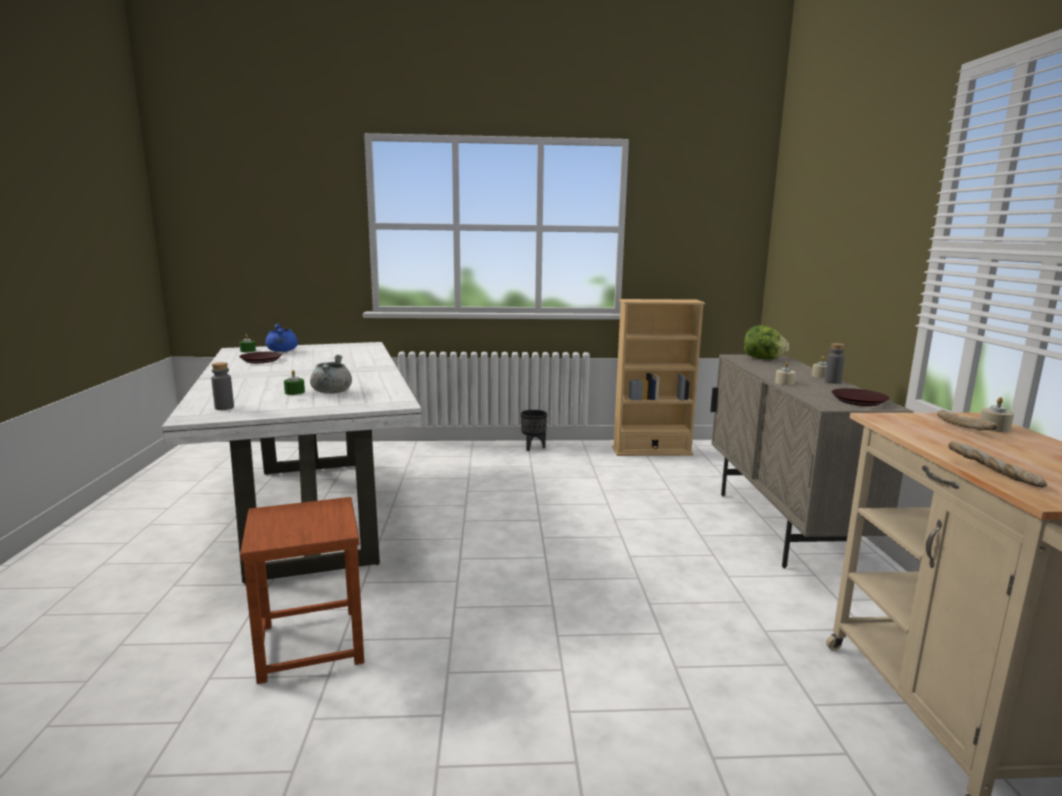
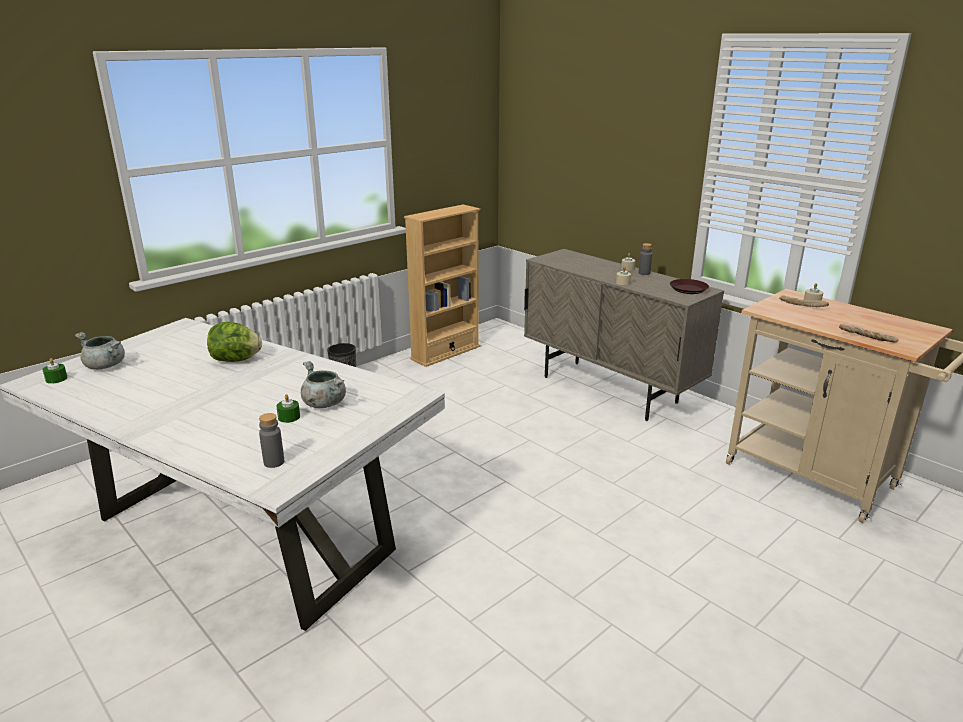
camera: 40 degrees left, 10 degrees up
brown plate [239,352,282,363] -> none
brown stool [240,497,364,684] -> none
blue cooking pot [265,323,298,352] -> grey cooking pot [75,332,125,370]
lettuce [744,325,789,360] -> lettuce moved to [207,322,262,362]

